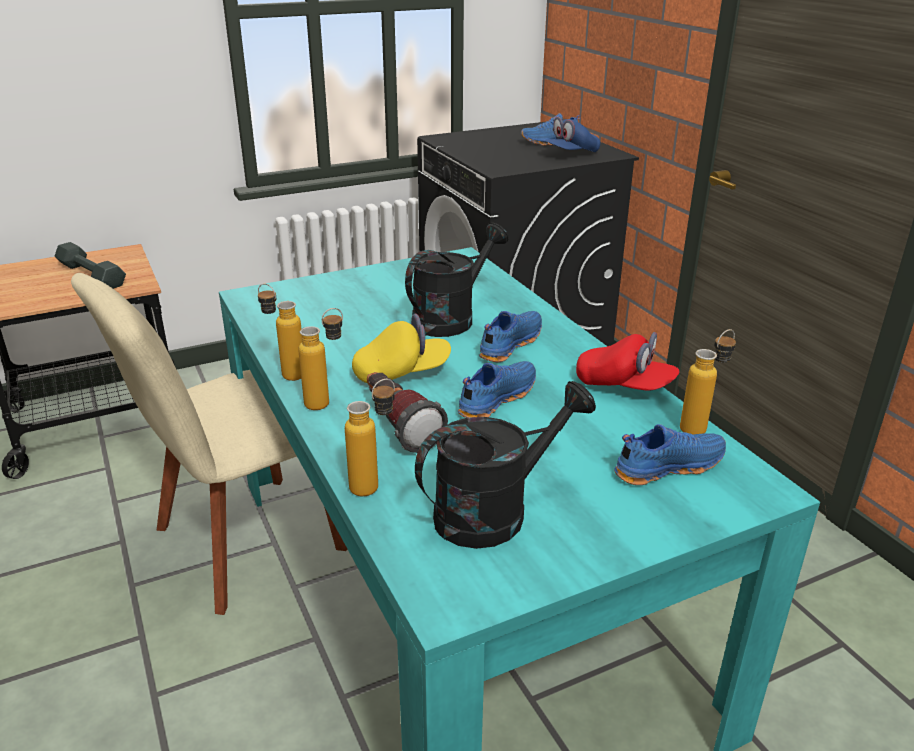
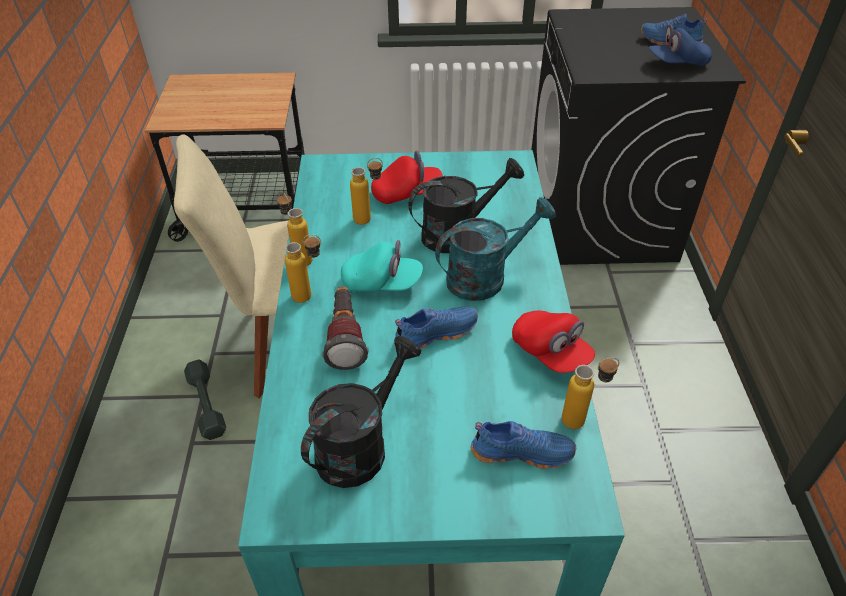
camera: 25 degrees right, 15 degrees up
grey dumbbell [55,242,126,289] -> grey dumbbell moved to [184,359,226,440]
bottle [345,379,395,496] -> bottle moved to [350,158,383,225]
yellow cap [352,314,451,384] -> turquoise cap [341,240,423,291]
black watering can [415,381,596,549] -> black watering can turned 45 degrees counterclockwise [301,336,421,488]
blue shoe [479,311,542,362] -> turquoise watering can [435,197,556,301]
none -> red cap [371,151,443,204]

